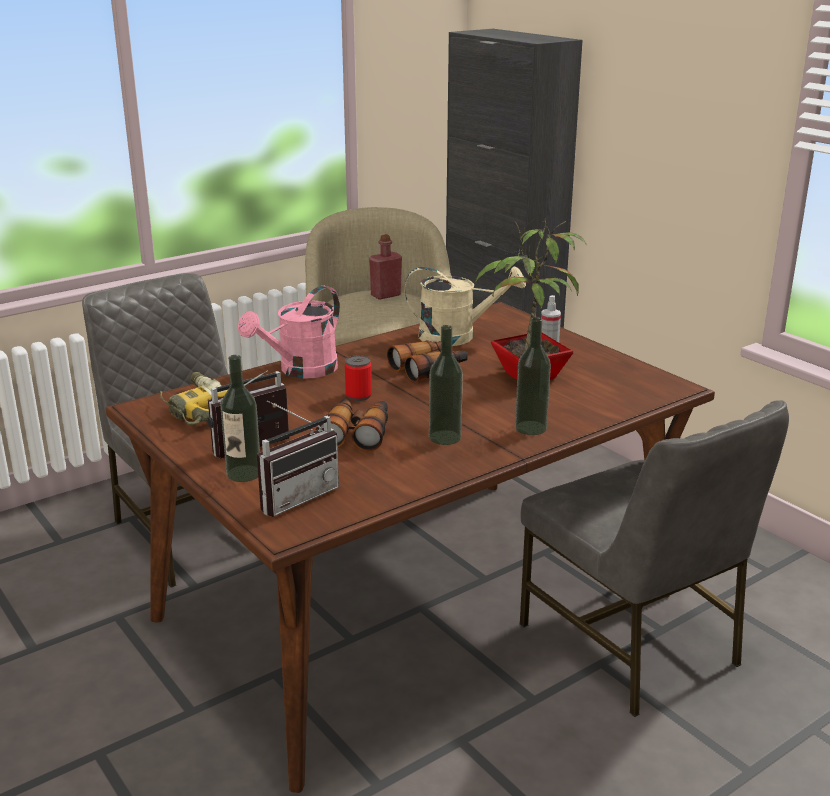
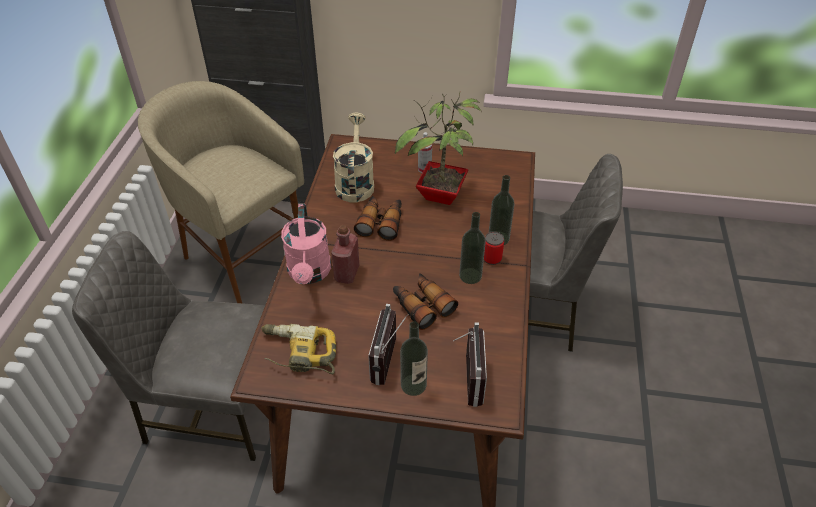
camera: 45 degrees left, 20 degrees up
can [345,355,372,401] -> can moved to [484,231,504,265]
red bottle [369,234,402,300] -> red bottle moved to [331,225,359,284]
beige watering can [405,266,526,346] -> beige watering can turned 45 degrees counterclockwise [333,113,374,203]

